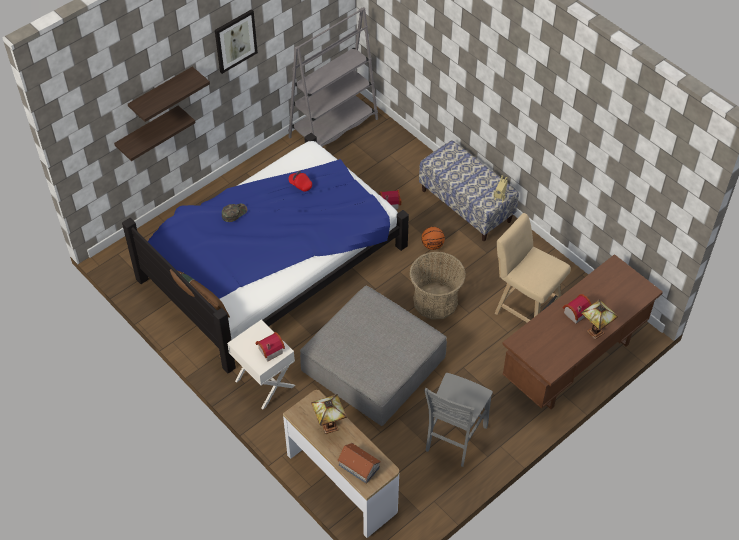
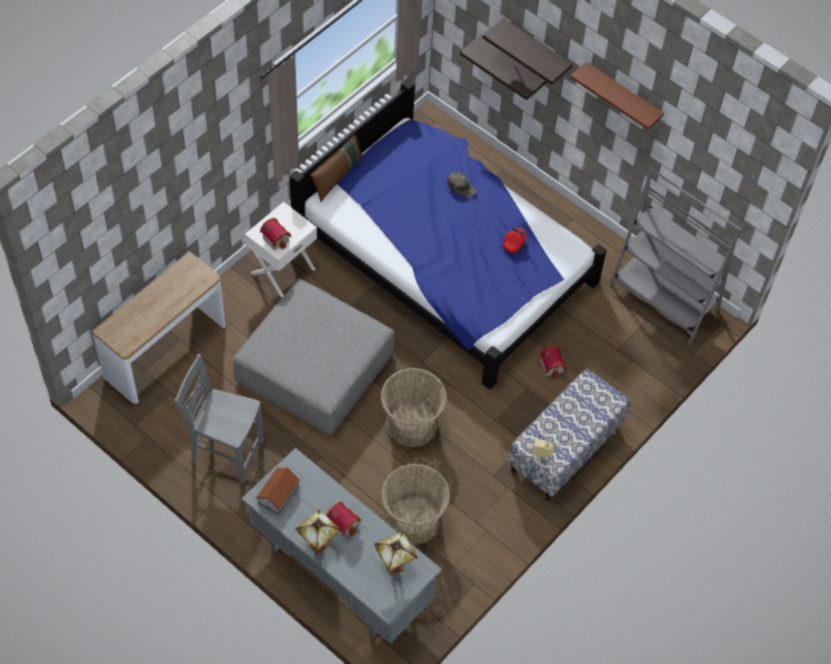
camera: 80 degrees right, 5 degrees up
picture [215,9,258,74] -> brown shelf [570,62,664,130]
table lamp [311,394,347,434] -> table lamp moved to [374,531,418,576]
toy house [337,443,381,484] -> toy house moved to [256,467,300,515]
basketball [422,227,445,250] -> none
beige stool [495,213,571,323] -> basket [381,464,450,545]
brown desk [502,254,663,409] -> grey desk [242,448,442,644]

